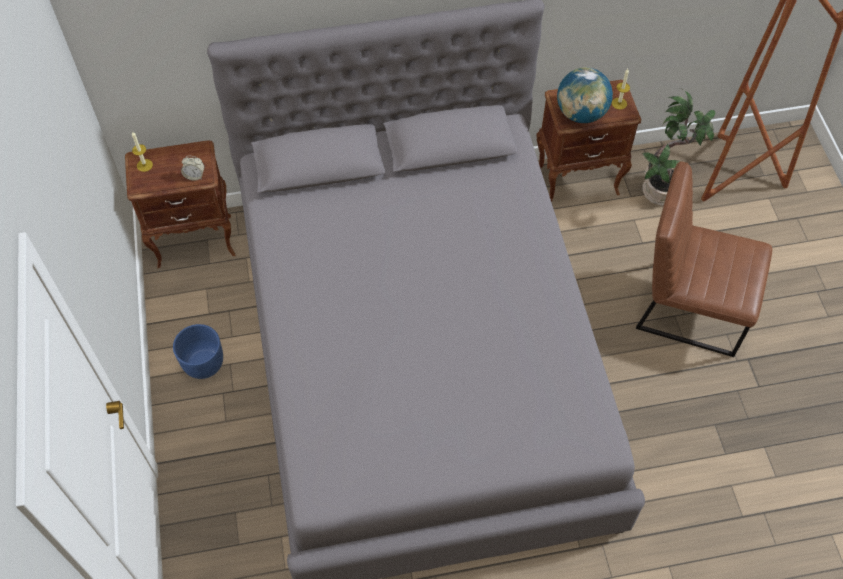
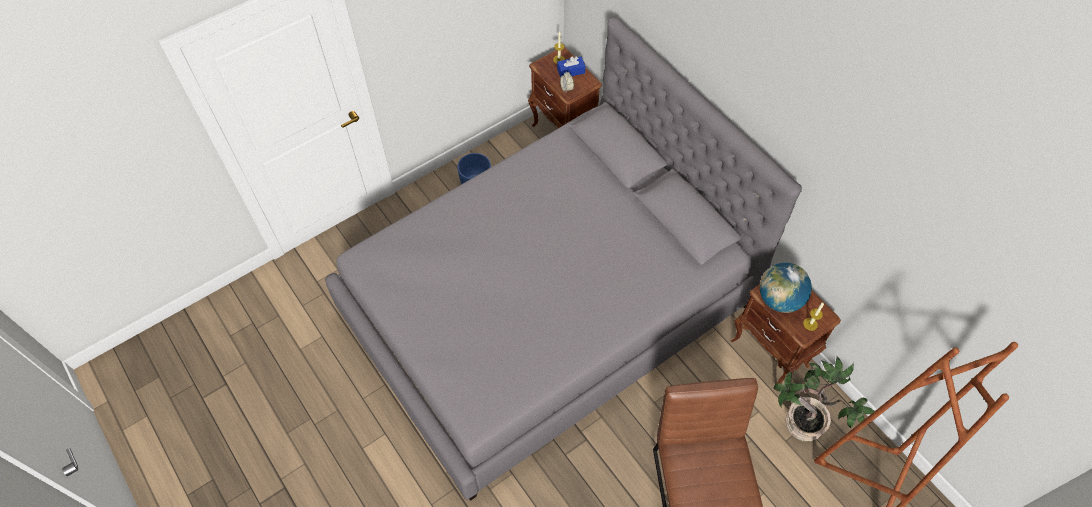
camera: 65 degrees right, 0 degrees up
none -> blue tissue box [557,56,585,78]

